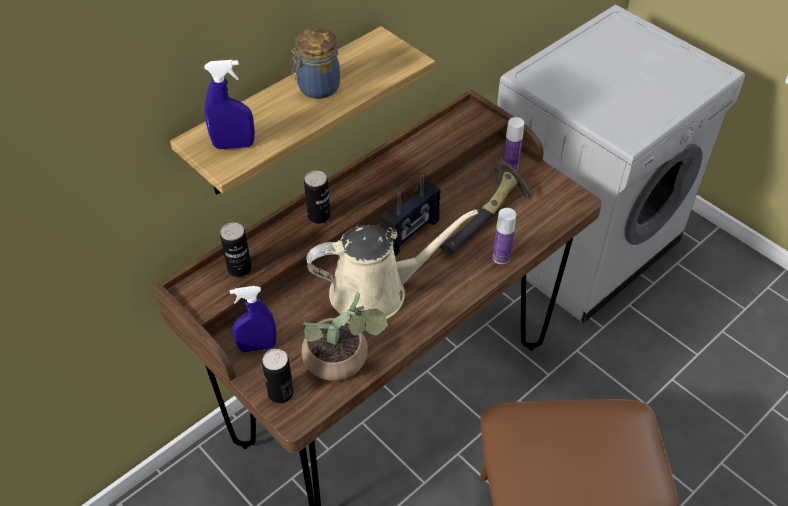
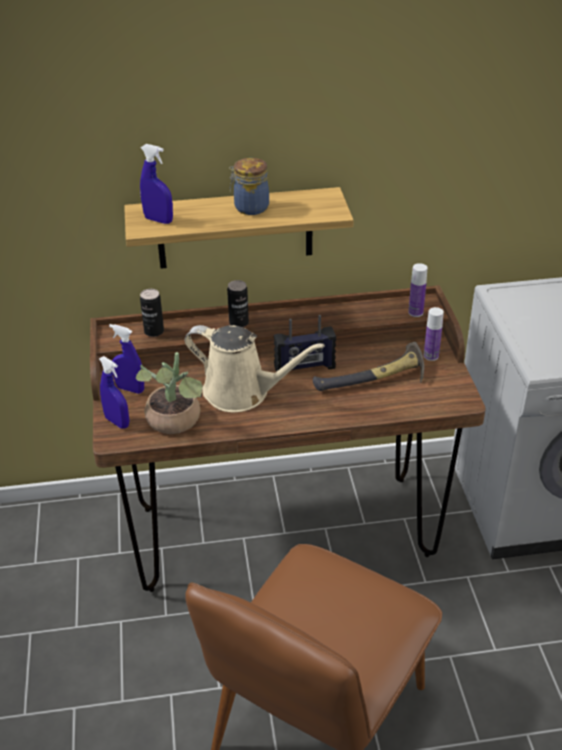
camera: 35 degrees right, 10 degrees down
can [262,349,294,403] -> blue spray bottle [99,356,129,429]
bottle [493,208,516,264] -> bottle moved to [408,263,427,317]

